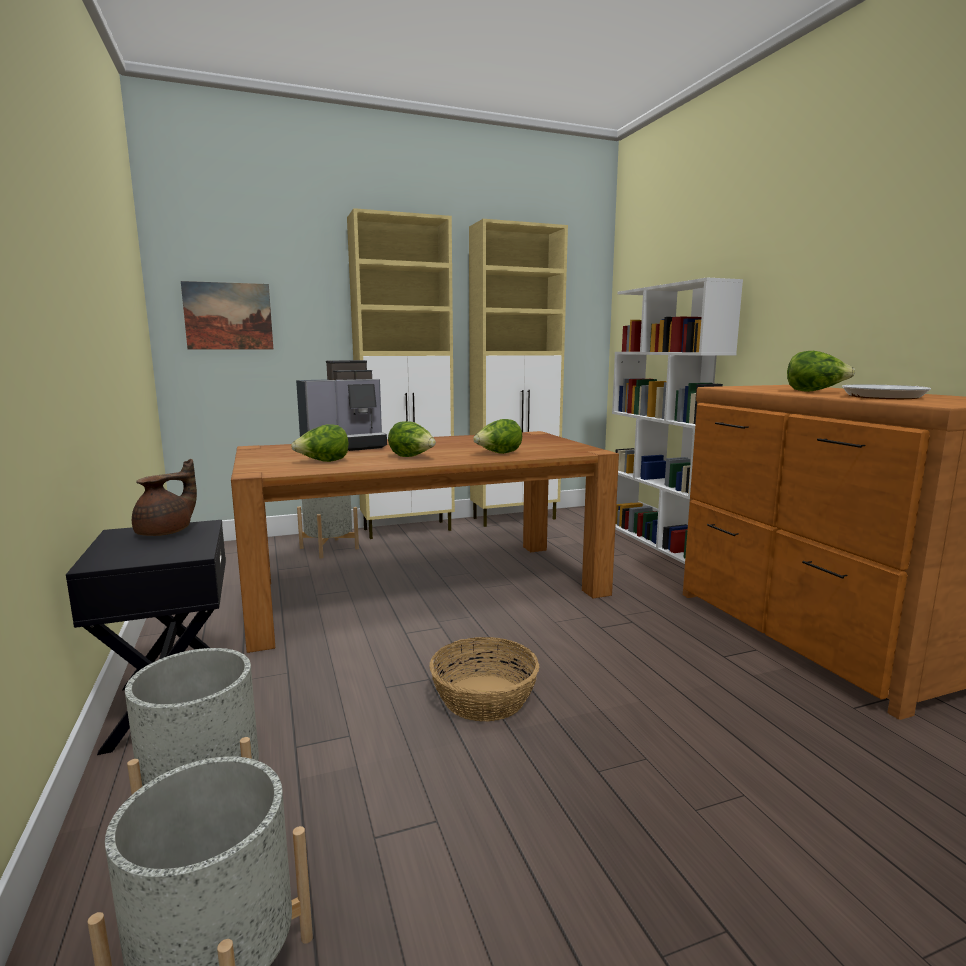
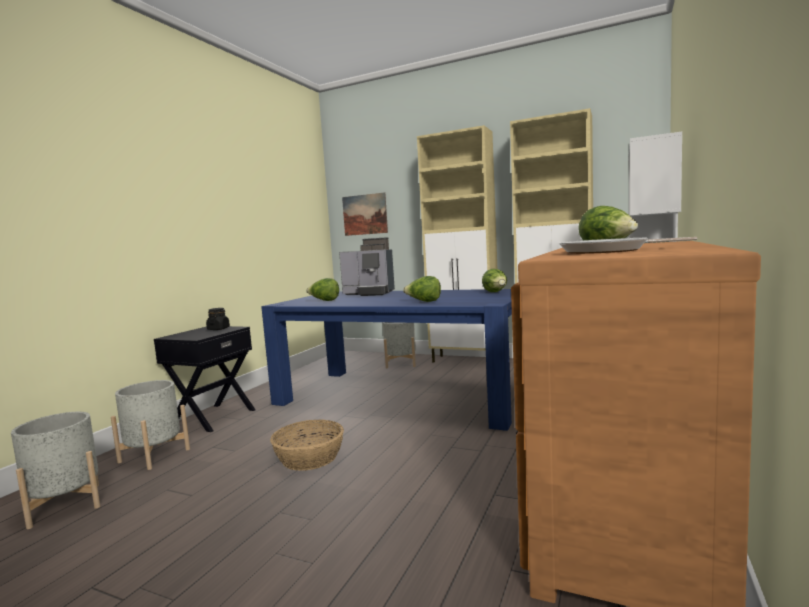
camera: 45 degrees right, 5 degrees down
brown teapot [132,459,197,536] -> black jar [206,308,230,330]
brown dining table [231,431,619,653] -> blue dining table [261,289,512,431]
lettuce [388,421,436,457] -> lettuce moved to [482,269,507,292]

